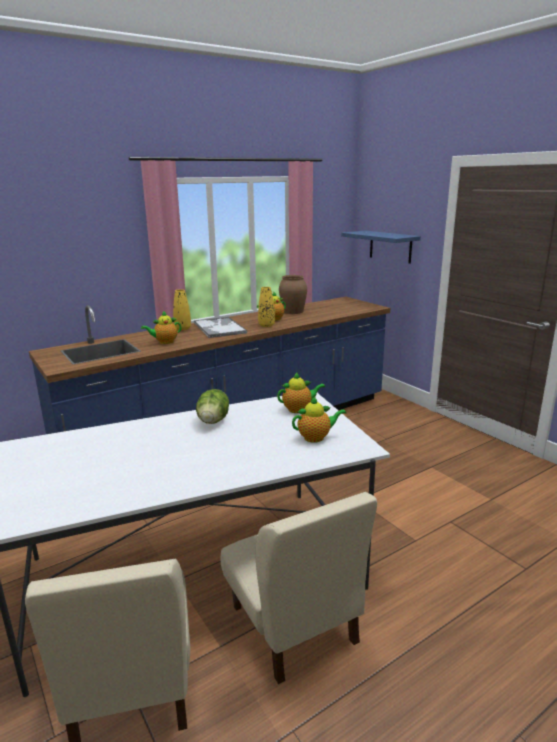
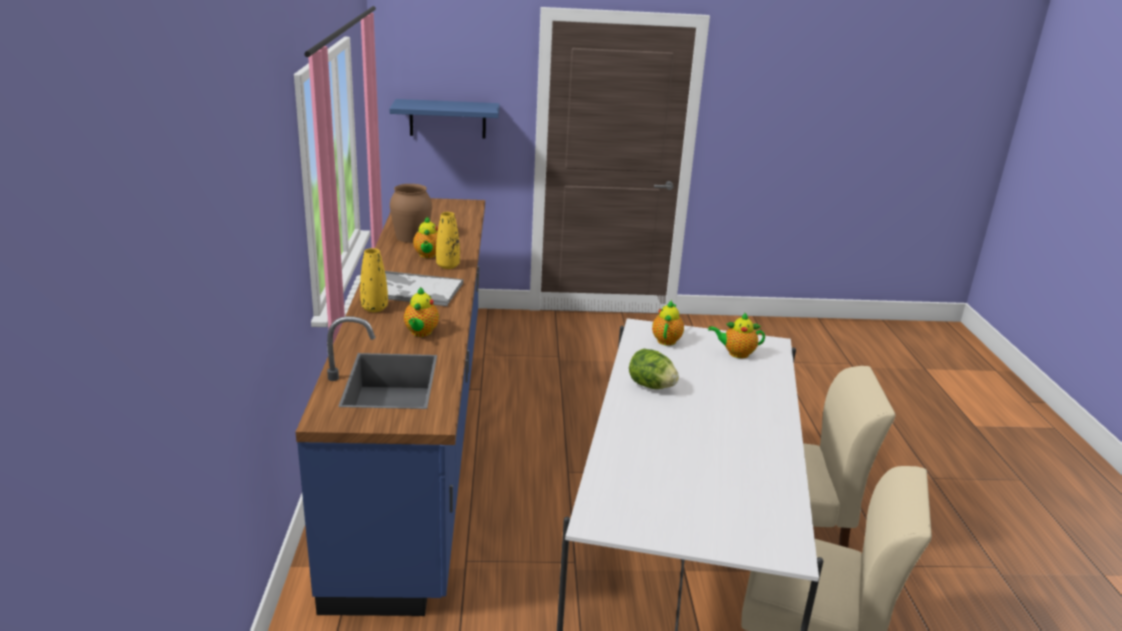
camera: 60 degrees left, 5 degrees up
teapot [292,396,346,443] -> teapot turned 105 degrees counterclockwise [708,312,765,358]

